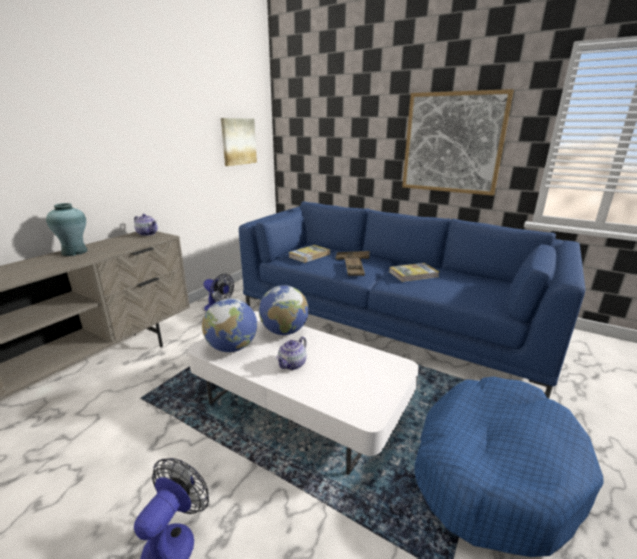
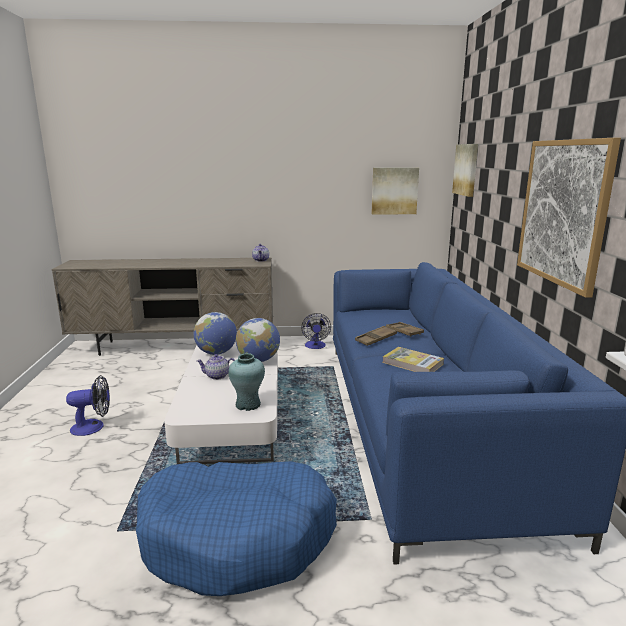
camera: 55 degrees right, 5 degrees down
turquoise vase [46,203,87,256] -> turquoise vase moved to [228,353,265,411]
book [288,245,330,263] -> none
none -> picture [452,144,478,197]

